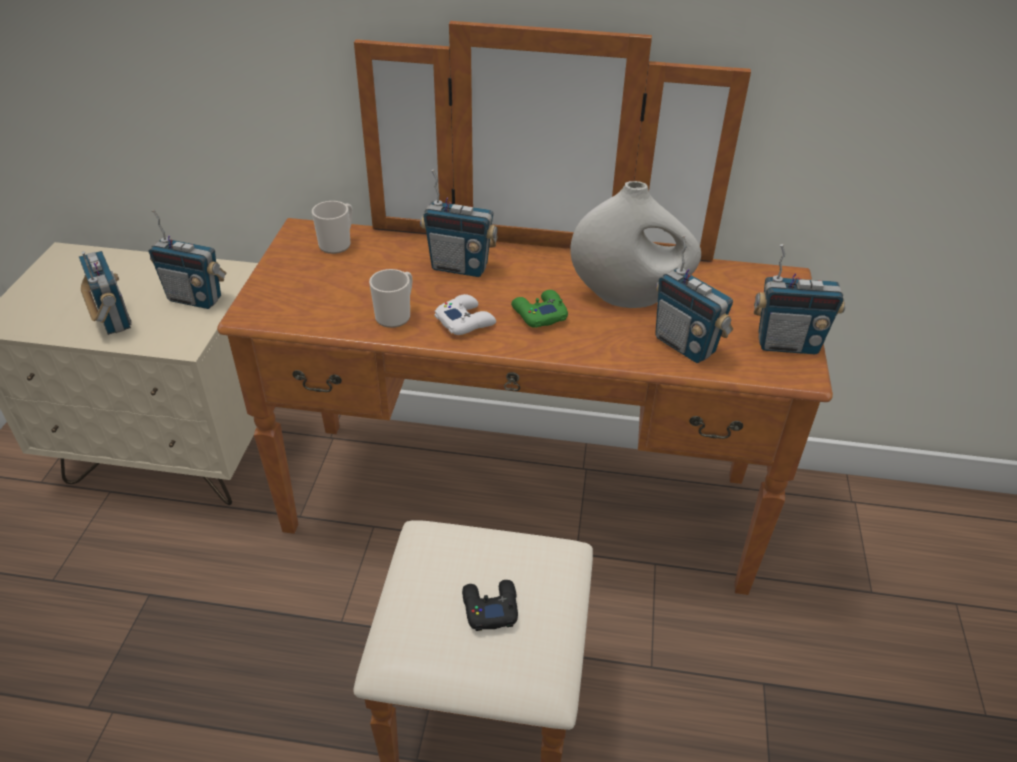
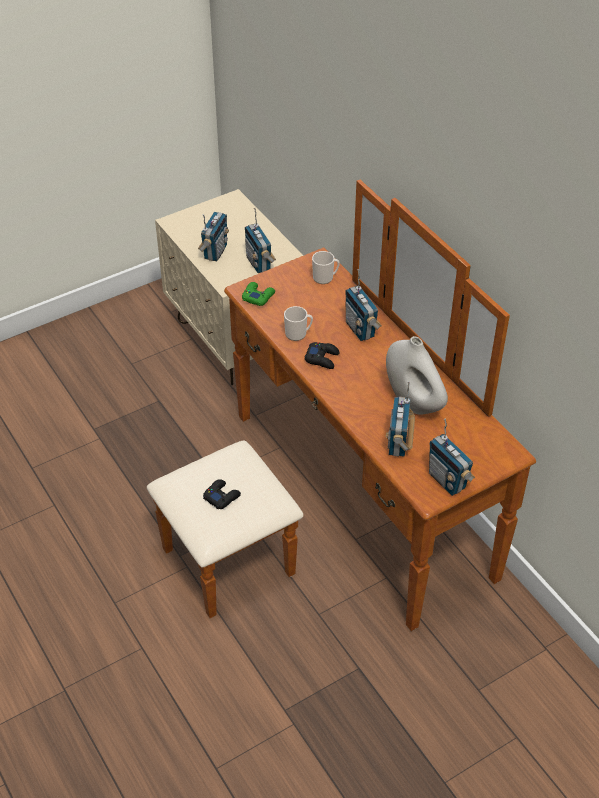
camera: 50 degrees right, 5 degrees up
white game controller [434,294,496,335] -> black game controller [304,342,339,369]
green game controller [511,290,568,328] -> green game controller moved to [242,282,275,306]

